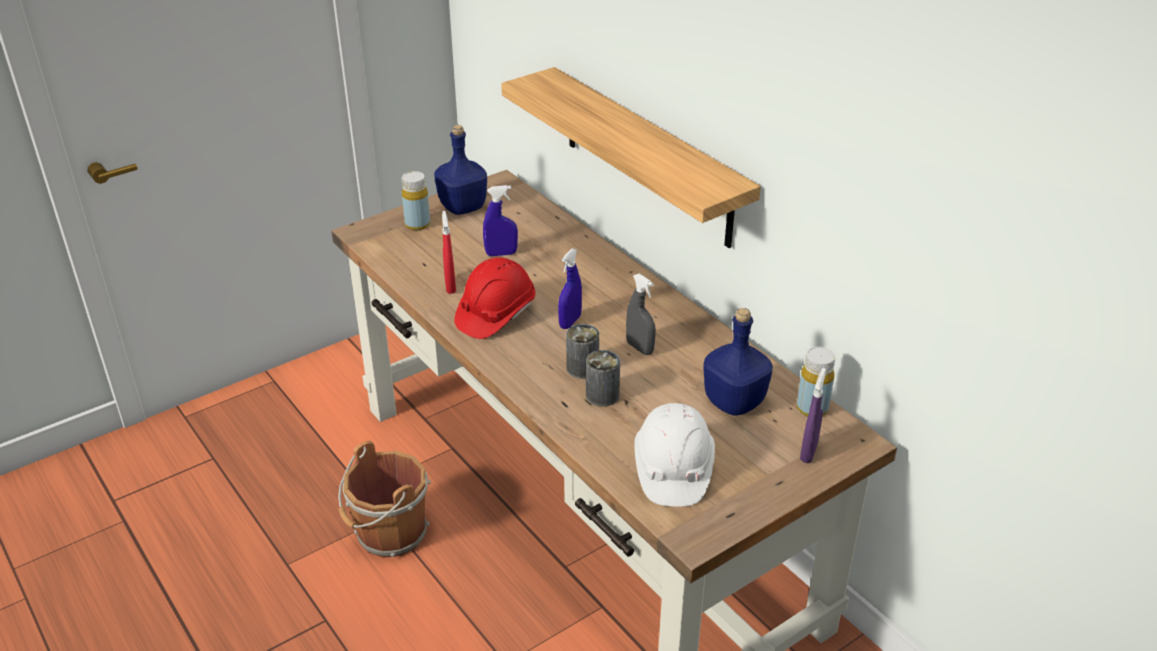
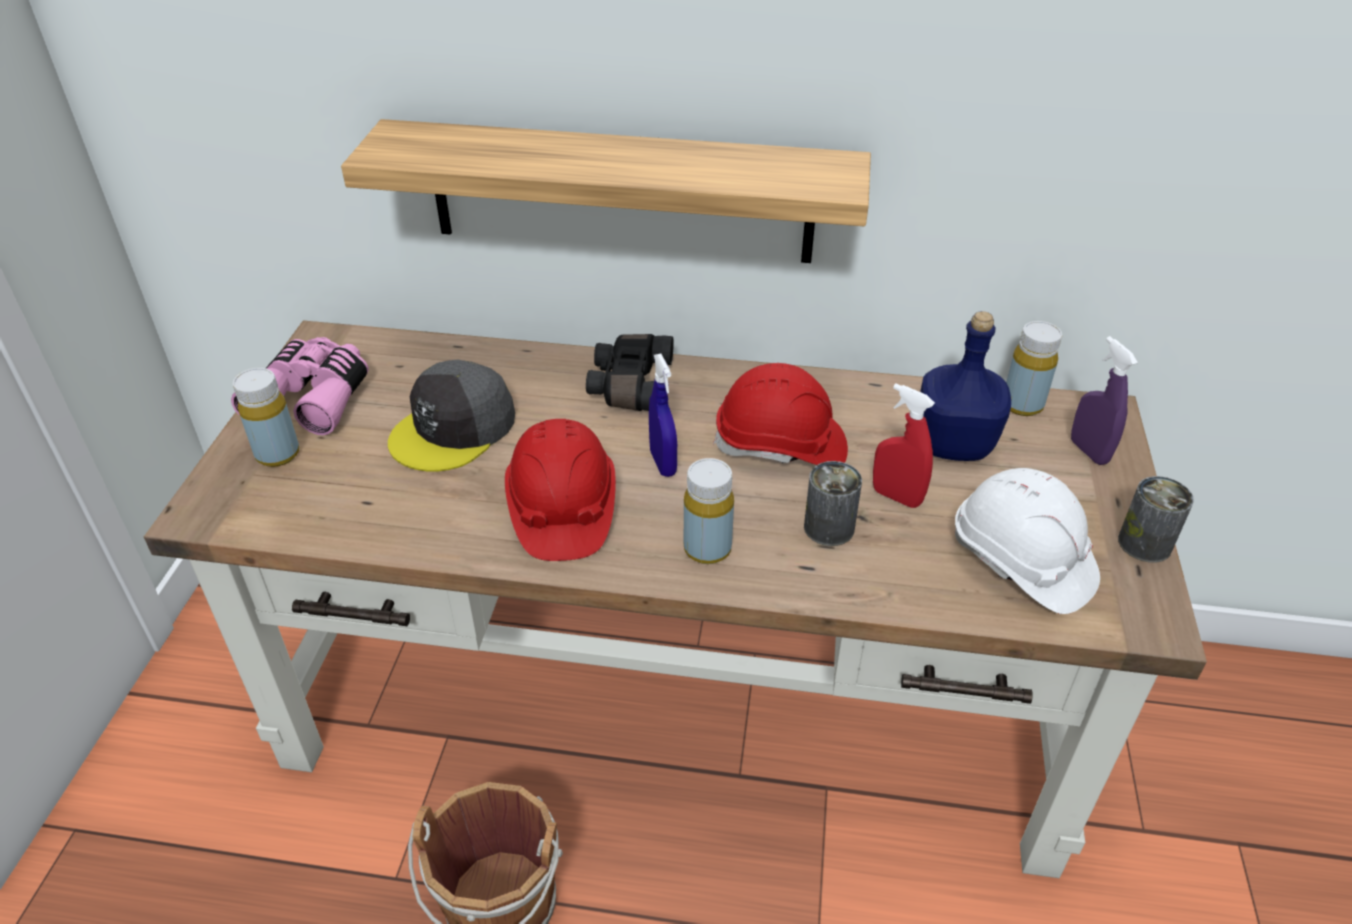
camera: 45 degrees left, 5 degrees up
blue bottle [434,125,487,215] -> pink binoculars [231,337,369,435]
red spray bottle [442,210,456,294] -> red spray bottle moved to [873,384,935,508]
blue spray bottle [483,185,518,256] -> grey cap [388,360,515,472]
can [566,324,599,379] -> can moved to [1118,476,1194,563]
grey spray bottle [626,274,656,355] -> red hard hat [713,363,848,465]
none -> black binoculars [586,334,674,411]
none -> yellow bottle [684,458,734,564]

